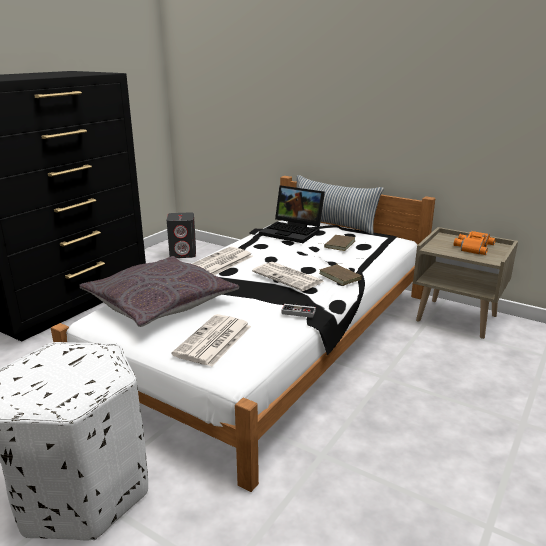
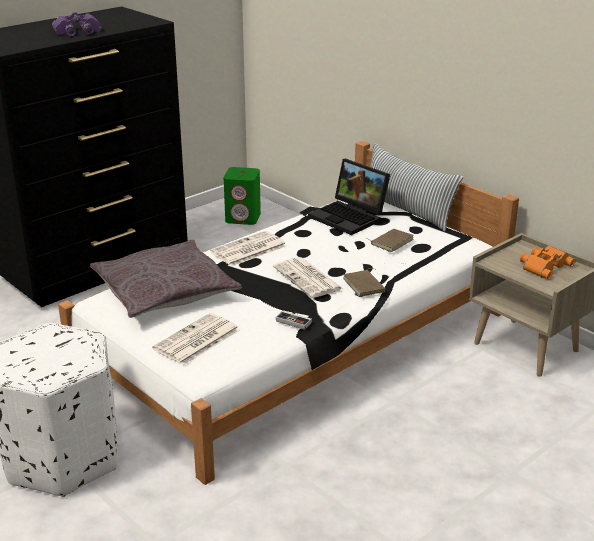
camera: 15 degrees right, 5 degrees up
grey speaker [167,212,196,258] -> green speaker [224,167,261,225]
none -> purple binoculars [52,12,102,36]

